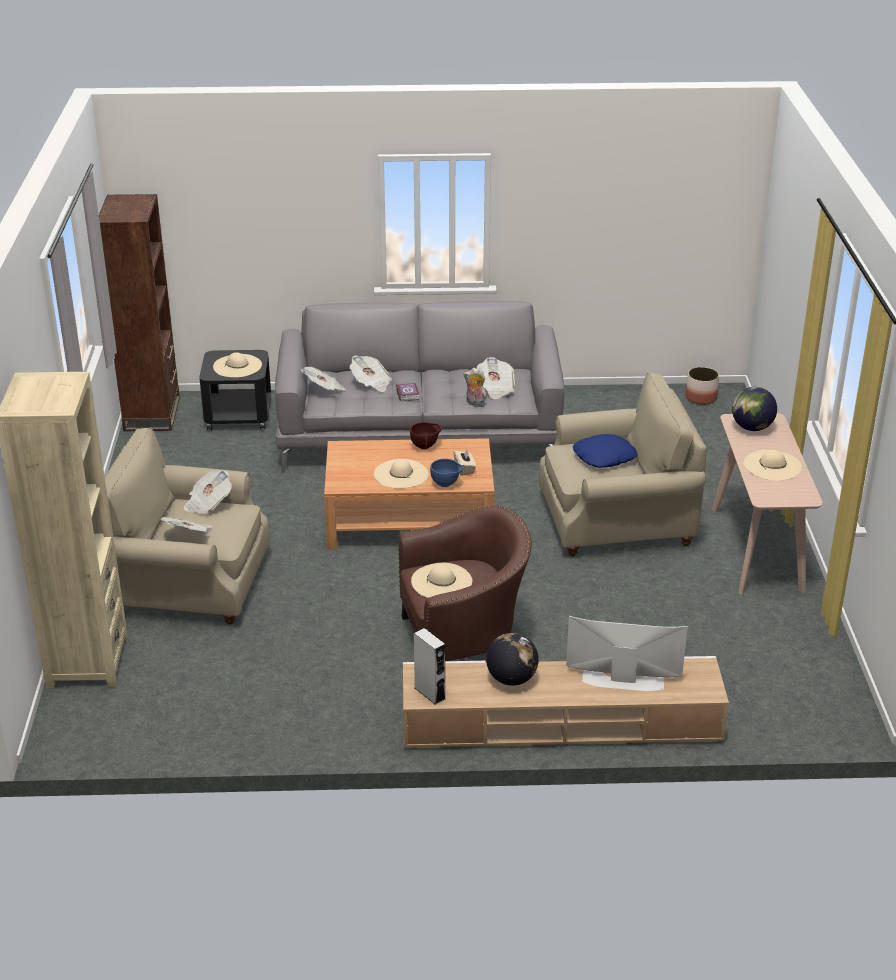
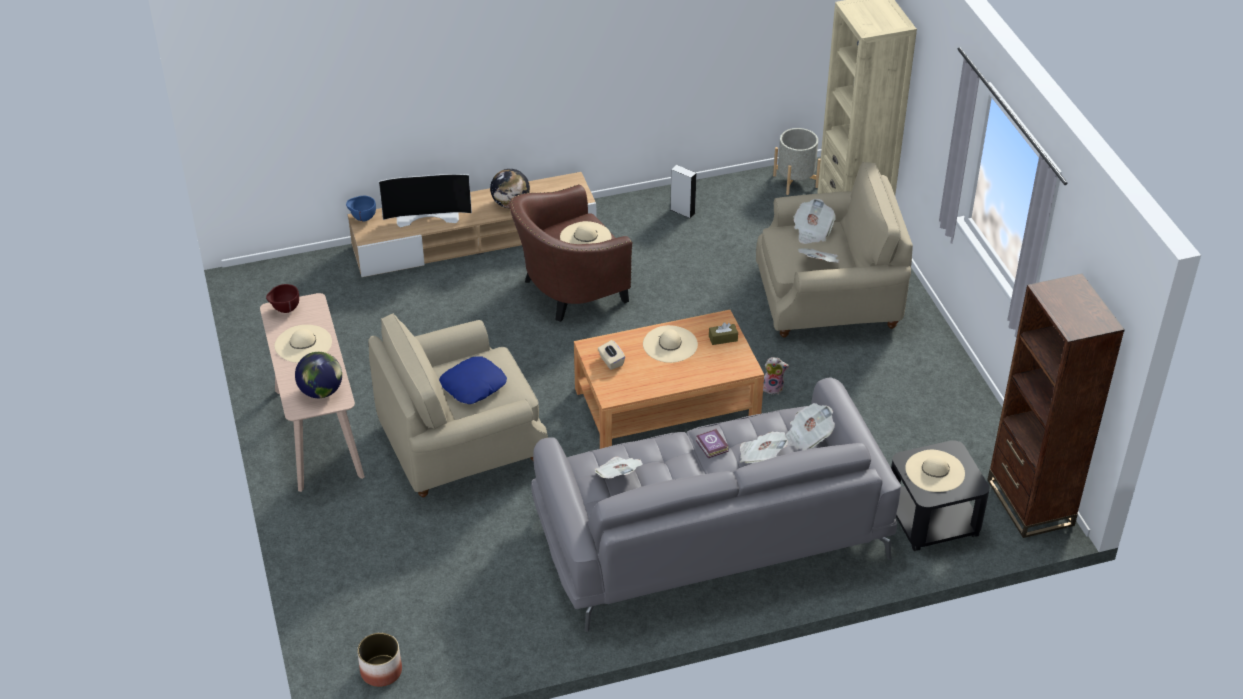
camera: 165 degrees right, 10 degrees up
brown bowl [410,422,441,450] -> brown bowl moved to [266,284,299,313]
grey speaker [414,628,445,705] -> grey speaker moved to [670,165,697,219]
blue bowl [430,459,463,487] -> blue bowl moved to [346,196,376,222]
plush toy [463,368,487,407] -> plush toy moved to [763,357,789,395]
none -> brown tissue box [709,322,738,345]
none -> grey planter [773,128,821,195]

